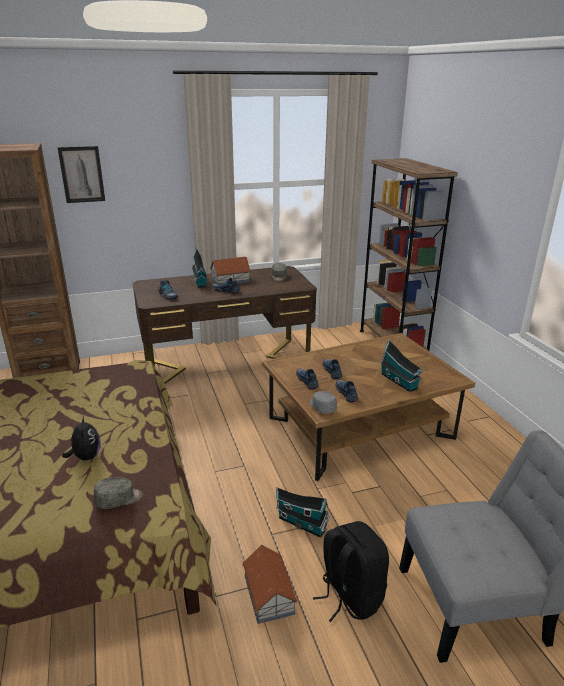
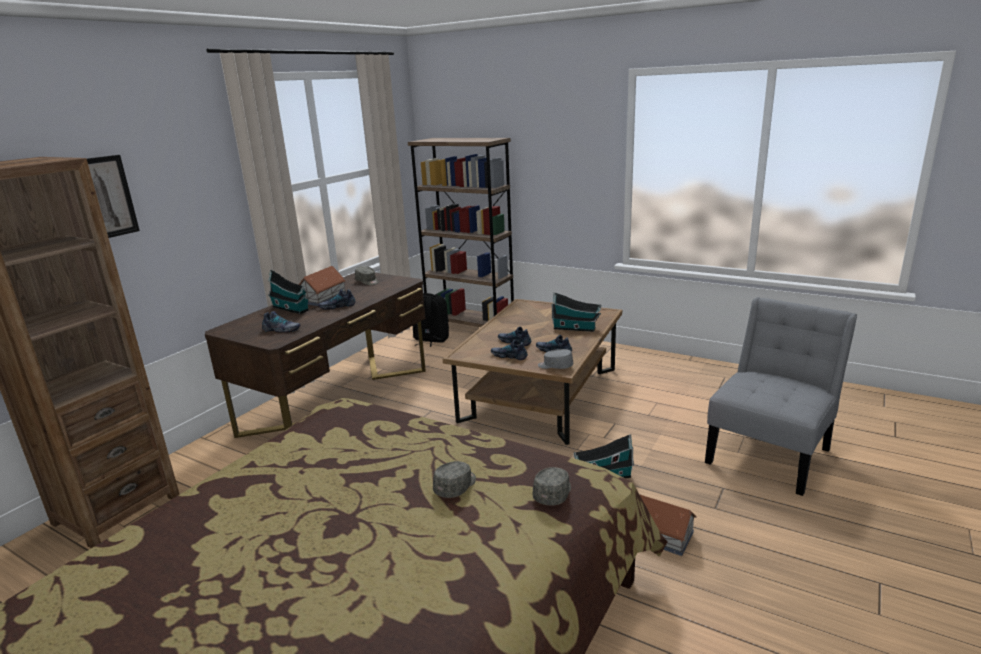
camera: 40 degrees left, 5 degrees down
plush toy [62,415,101,460] -> grey cap [433,461,476,498]
black backpack [313,521,389,622] -> black backpack moved to [413,293,449,347]

